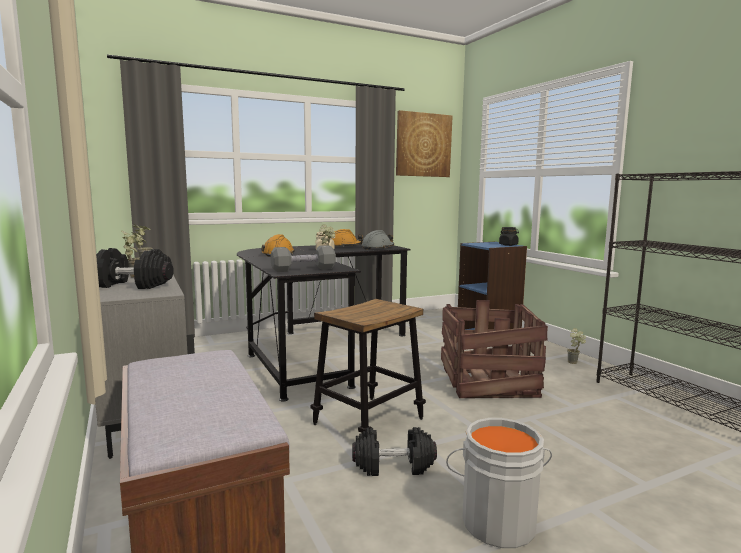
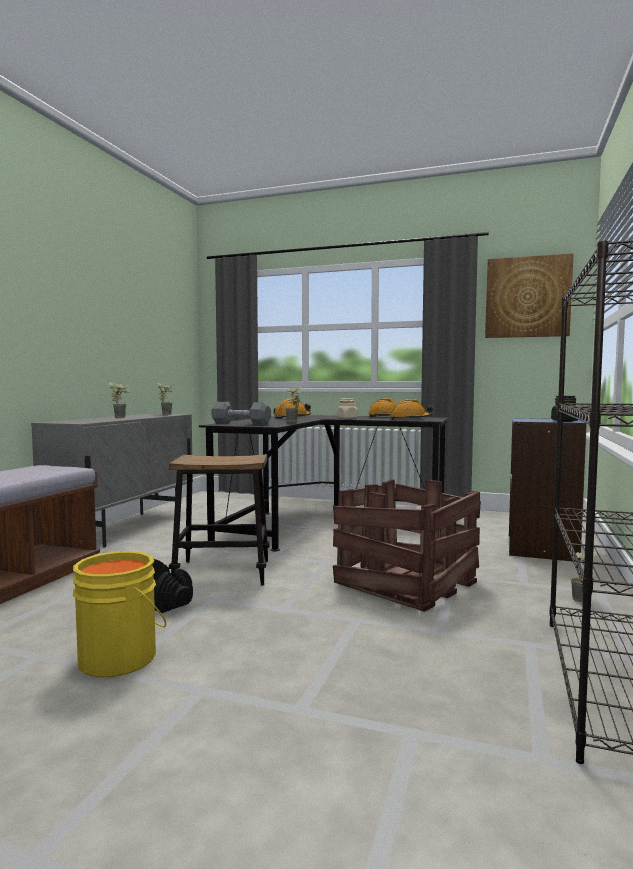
camera: 45 degrees right, 5 degrees down
black dumbbell [96,248,174,289] -> none
grey hard hat [361,230,394,250] -> orange hard hat [390,399,433,420]
grey bucket [446,418,552,548] -> yellow bucket [73,551,166,677]

